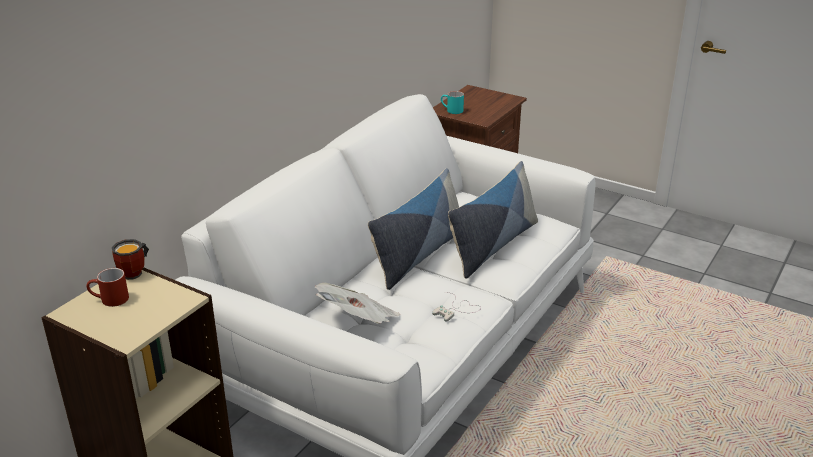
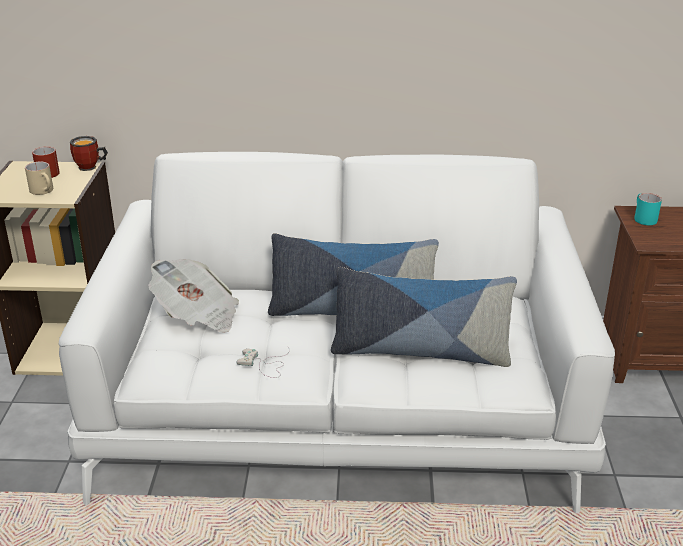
camera: 60 degrees right, 0 degrees up
none -> beige mug [25,162,53,195]

